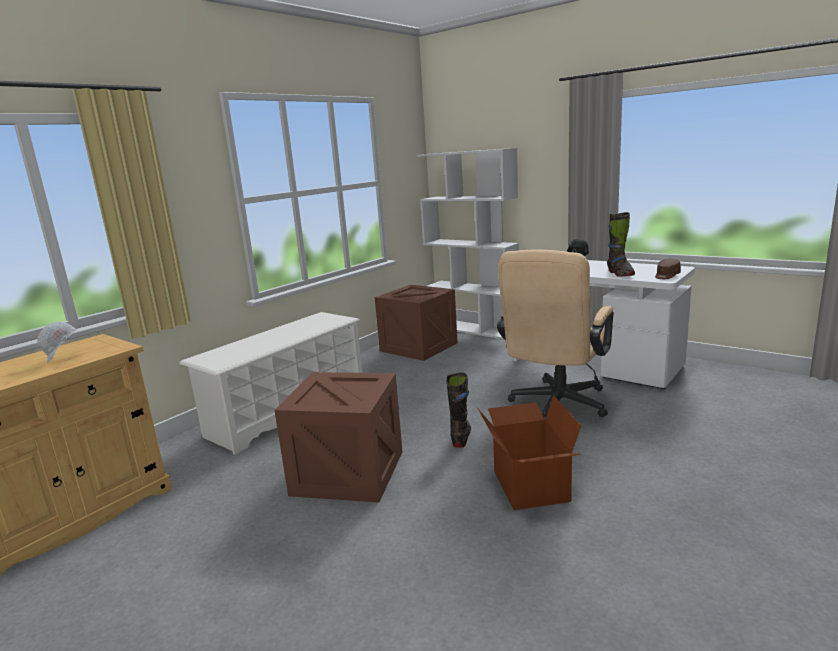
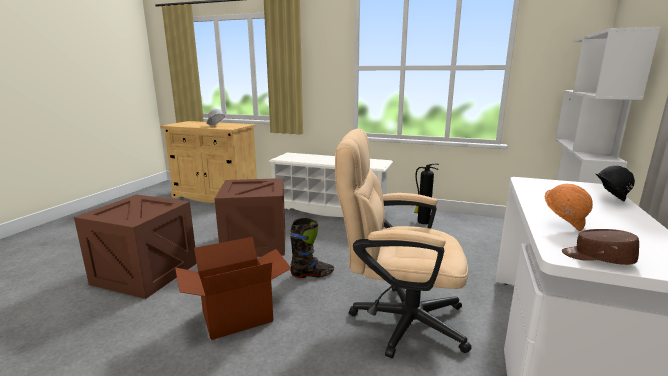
camera: 70 degrees right, 0 degrees up
crate [375,285,458,361] -> crate moved to [74,194,197,299]
black boot [607,212,635,277] -> orange hard hat [545,184,593,231]
none -> fire extinguisher [414,164,439,224]

